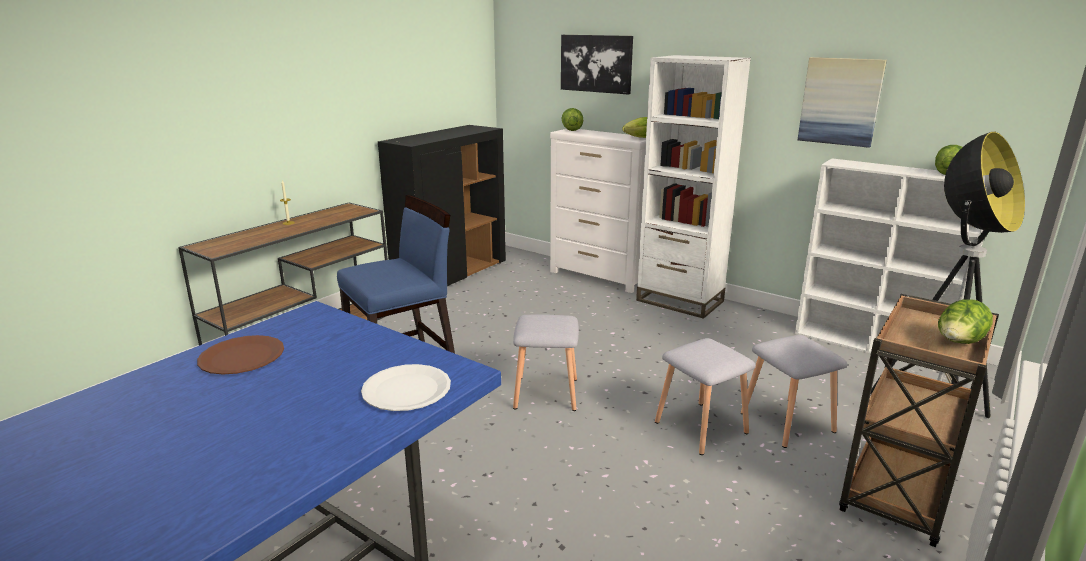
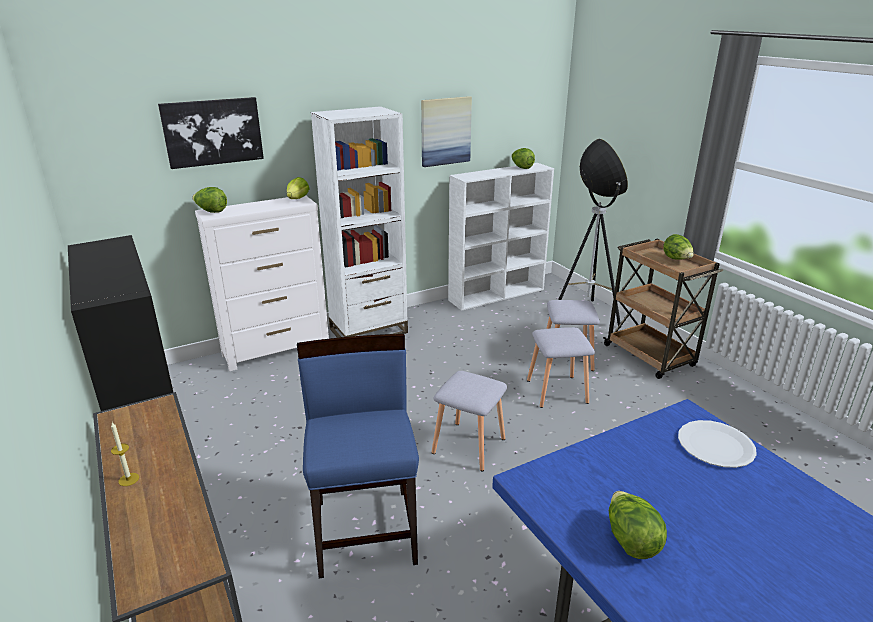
camera: 65 degrees left, 5 degrees up
brown plate [197,335,284,375] -> lettuce [609,491,667,559]

